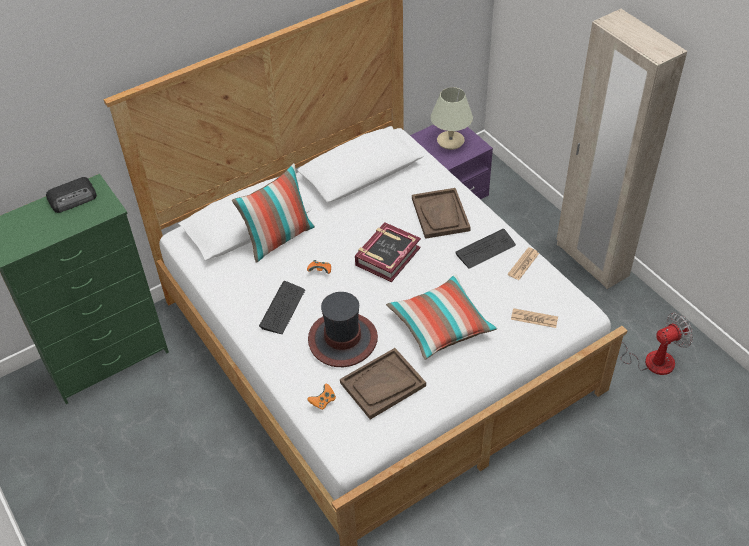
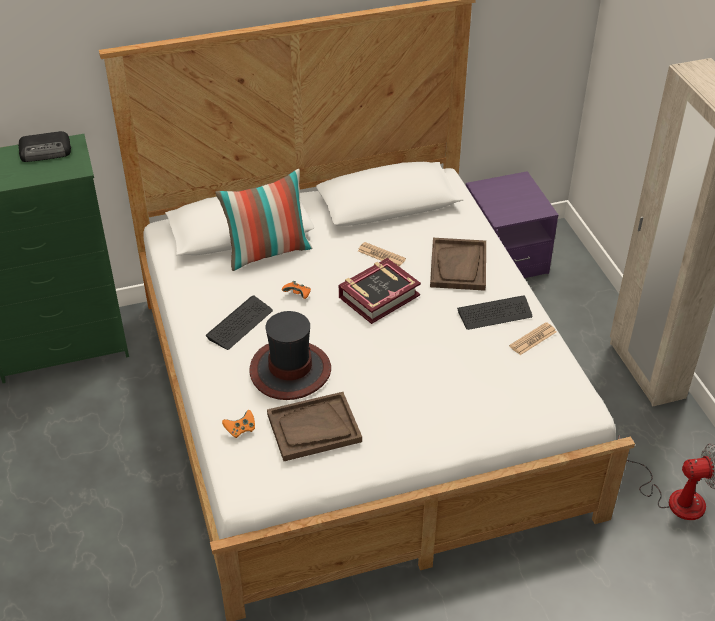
camera: 15 degrees right, 5 degrees down
pillow [386,274,498,360] -> none
beige table lamp [431,87,473,150] -> none
newspaper [511,308,558,328] -> newspaper moved to [358,242,406,267]

